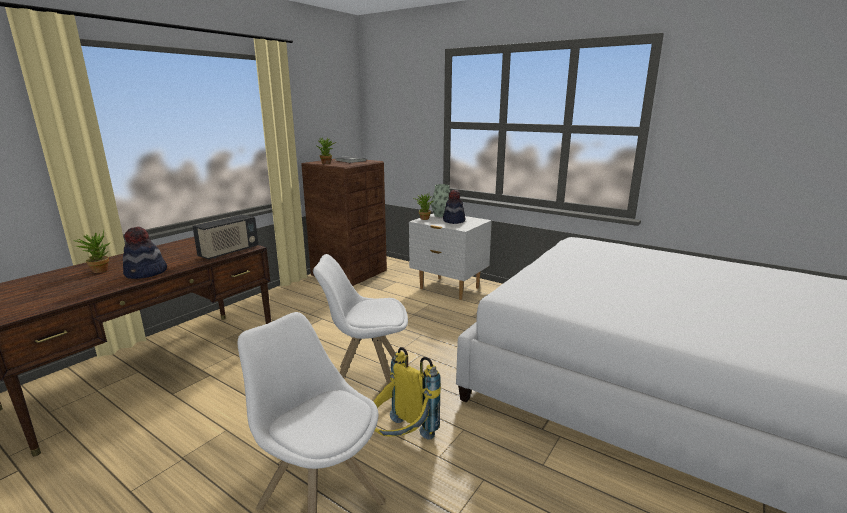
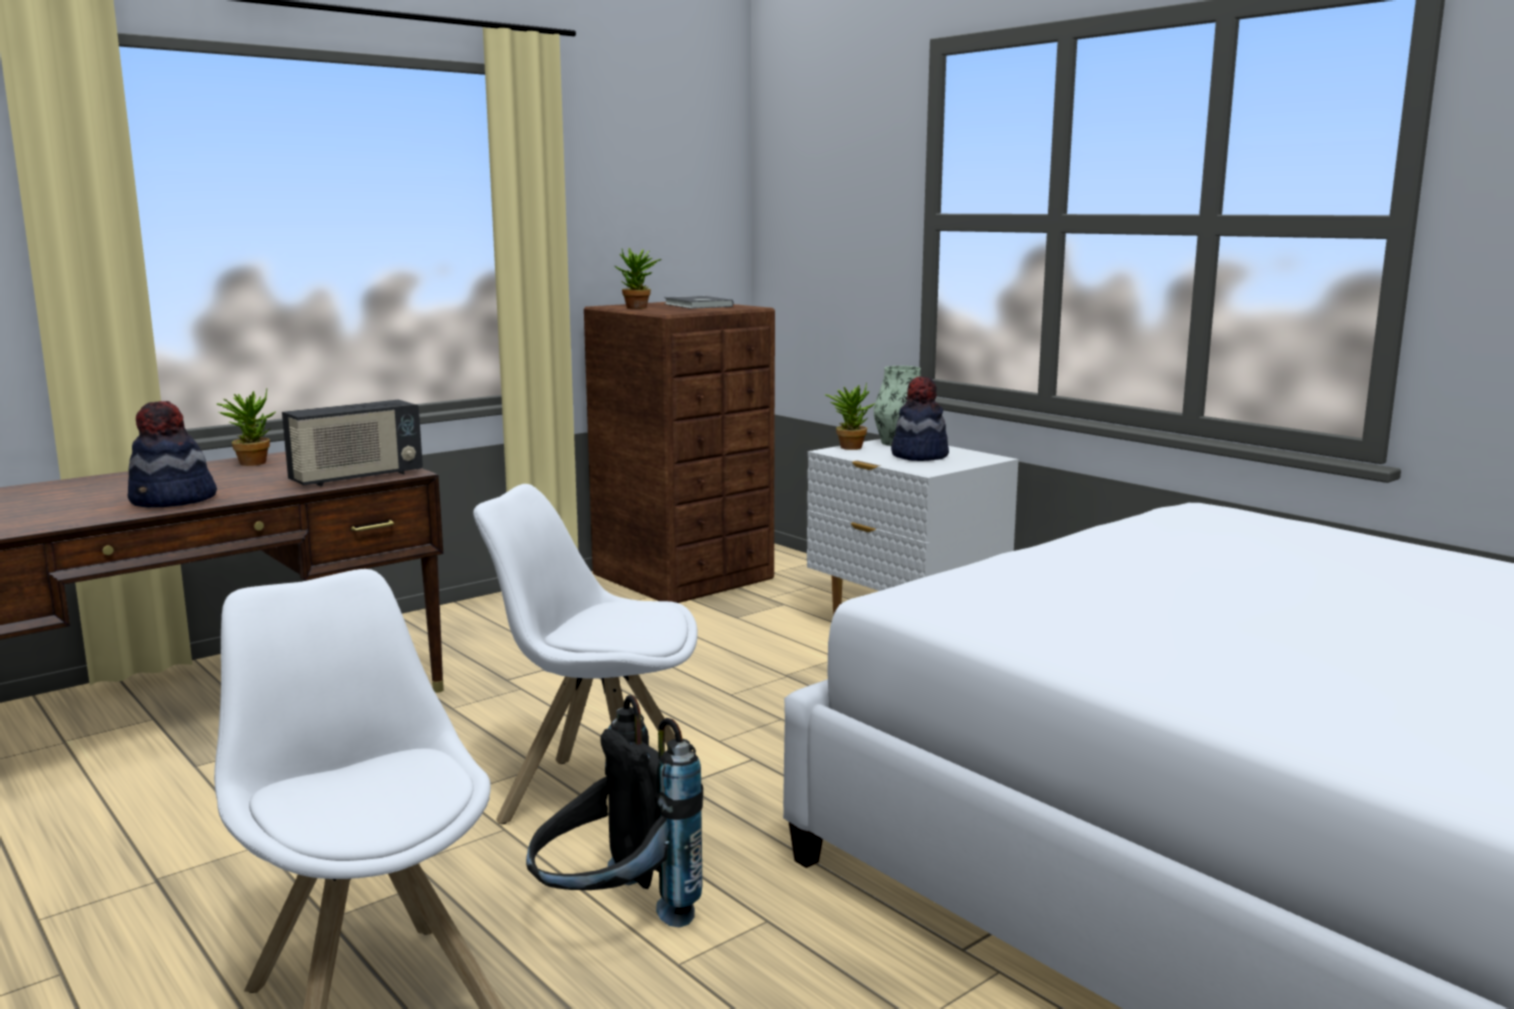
camera: 15 degrees right, 5 degrees down
potted plant [73,229,111,273] -> potted plant moved to [216,389,275,466]
yellow backpack [373,347,441,440] -> black backpack [526,695,703,928]

